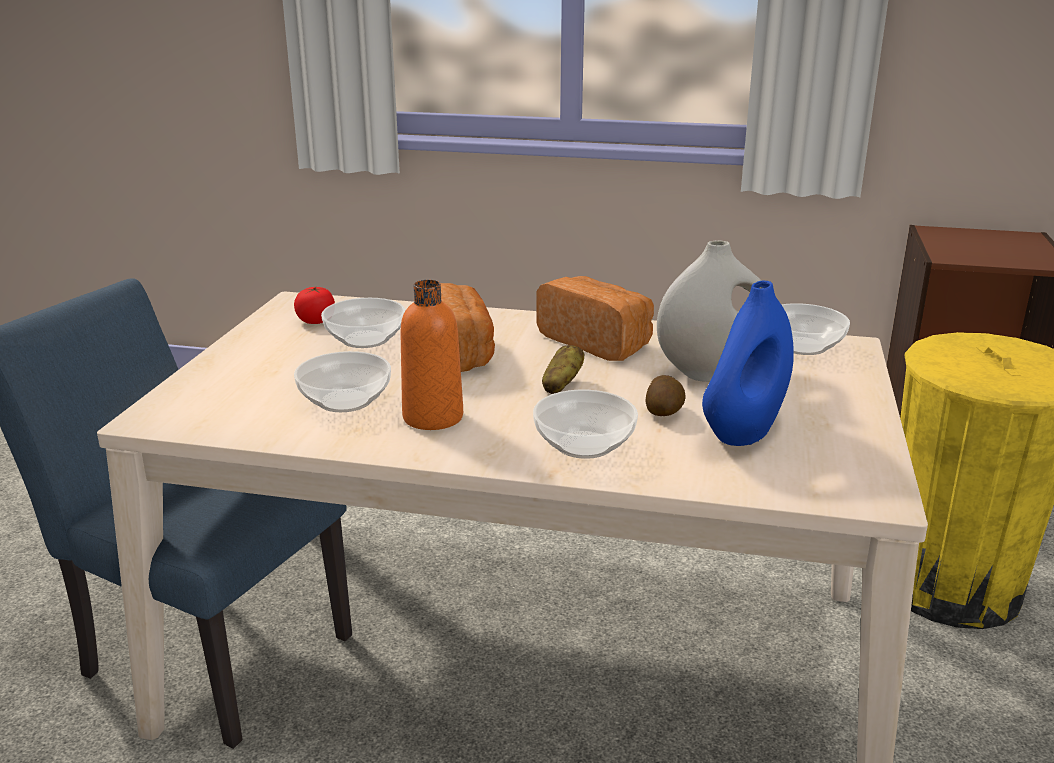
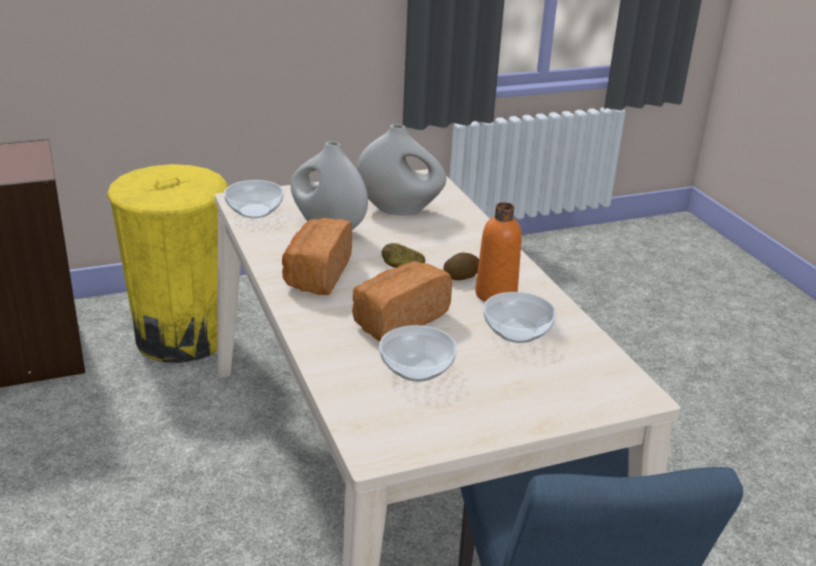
camera: 125 degrees left, 5 degrees up
tomato [294,287,335,324] -> none
bowl [533,390,638,459] -> none
potato [646,375,686,416] -> potato moved to [443,253,479,280]
blue vase [702,281,794,446] -> white vase [357,124,446,215]

